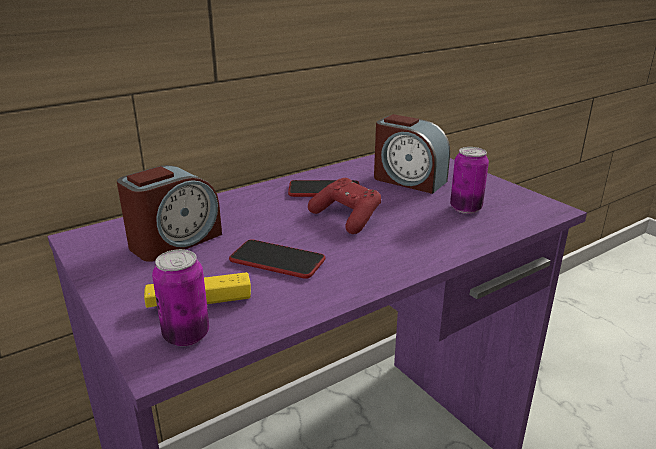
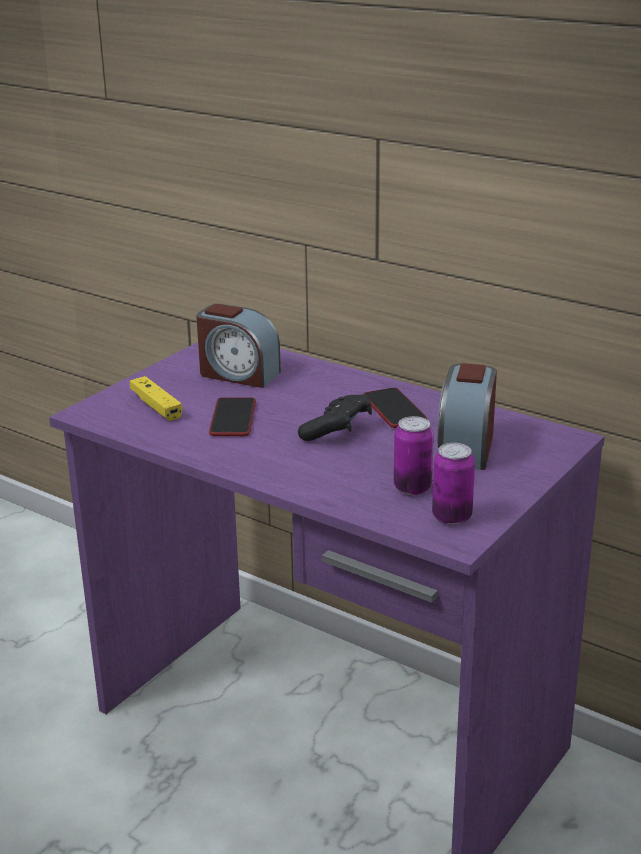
camera: 70 degrees right, 0 degrees up
can [152,249,209,346] -> can moved to [432,443,475,525]
red game controller [308,178,381,234] -> black game controller [298,395,372,441]

